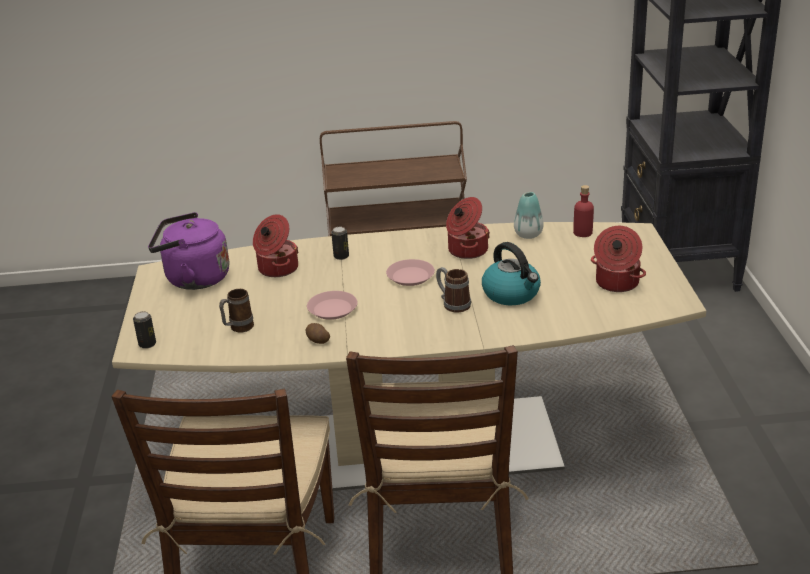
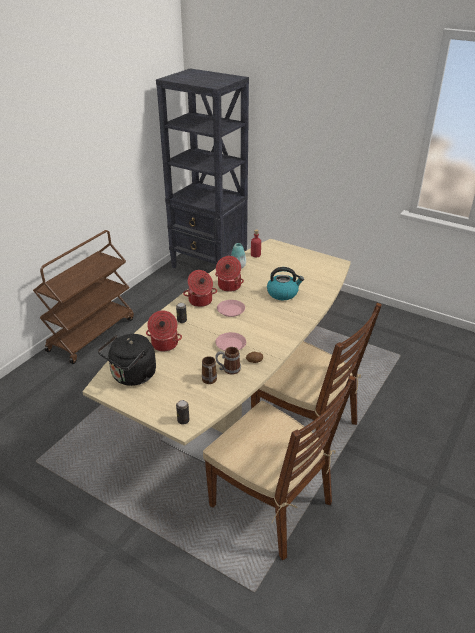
camera: 55 degrees left, 5 degrees up
purple kettle [148,212,229,290] -> black kettle [98,334,156,386]
mug [436,267,471,313] -> mug moved to [215,347,241,374]
cooking pot [591,226,646,292] -> cooking pot moved to [183,270,217,307]

